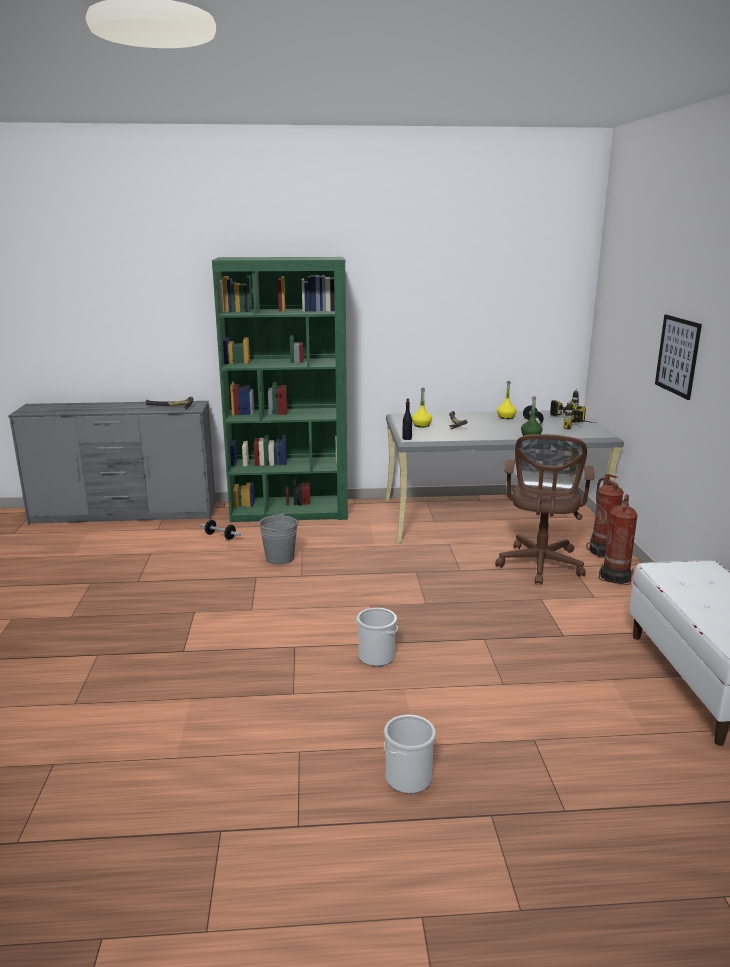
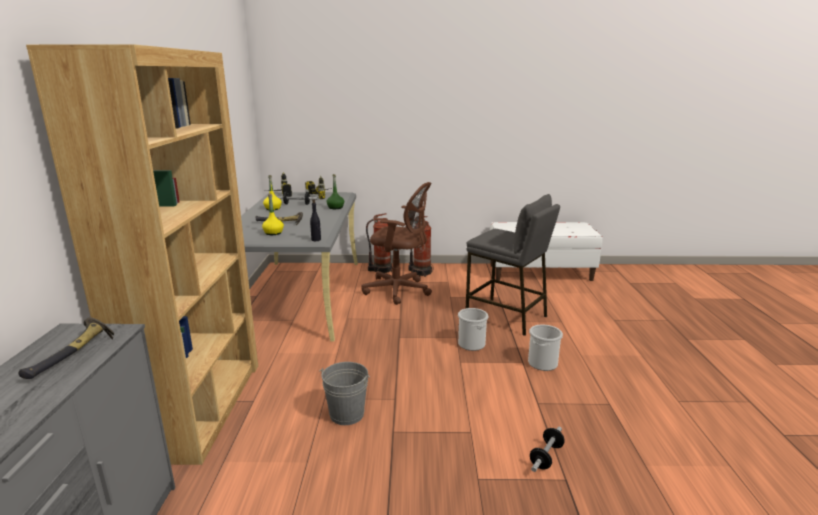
camera: 85 degrees left, 0 degrees up
dumbbell [200,520,241,540] -> dumbbell moved to [530,427,565,472]
green bookcase [212,257,348,522] -> brown bookcase [26,44,258,465]
bucket [384,715,436,794] -> bucket moved to [458,308,488,351]
picture [655,314,702,400] -> none
none -> grey stool [466,194,560,336]

